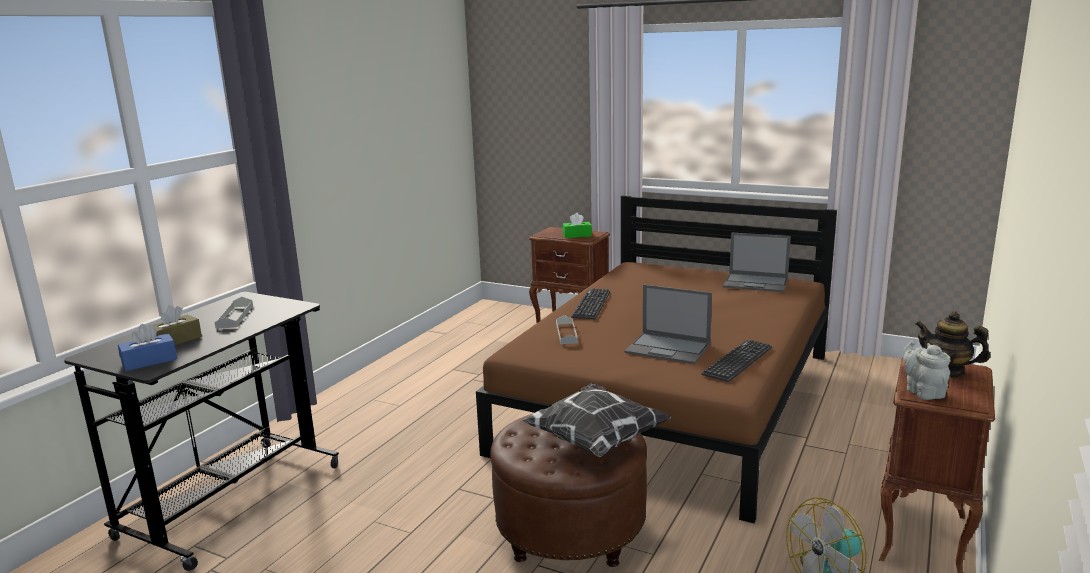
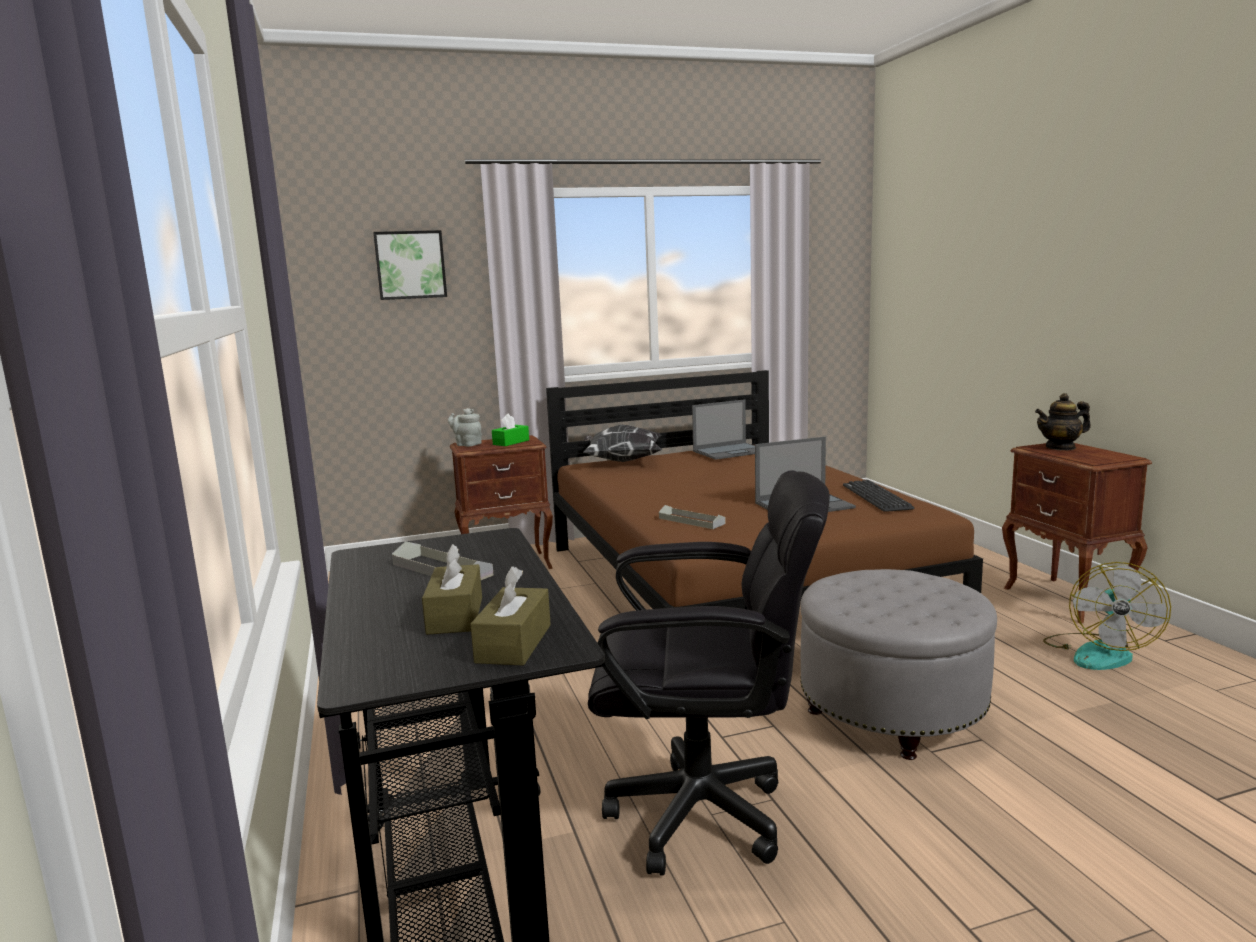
camera: 45 degrees left, 5 degrees down
blue tissue box [118,324,177,371] -> brown tissue box [470,567,551,666]
brown ottoman [490,413,647,567] -> grey ottoman [800,569,997,760]
pillow [522,382,671,457] -> pillow moved to [584,425,662,462]
keyboard [571,288,610,319] -> none
grey teapot [903,340,950,400] -> grey teapot moved to [448,408,482,447]
none -> picture [373,230,447,300]
none -> black office chair [588,470,830,875]

